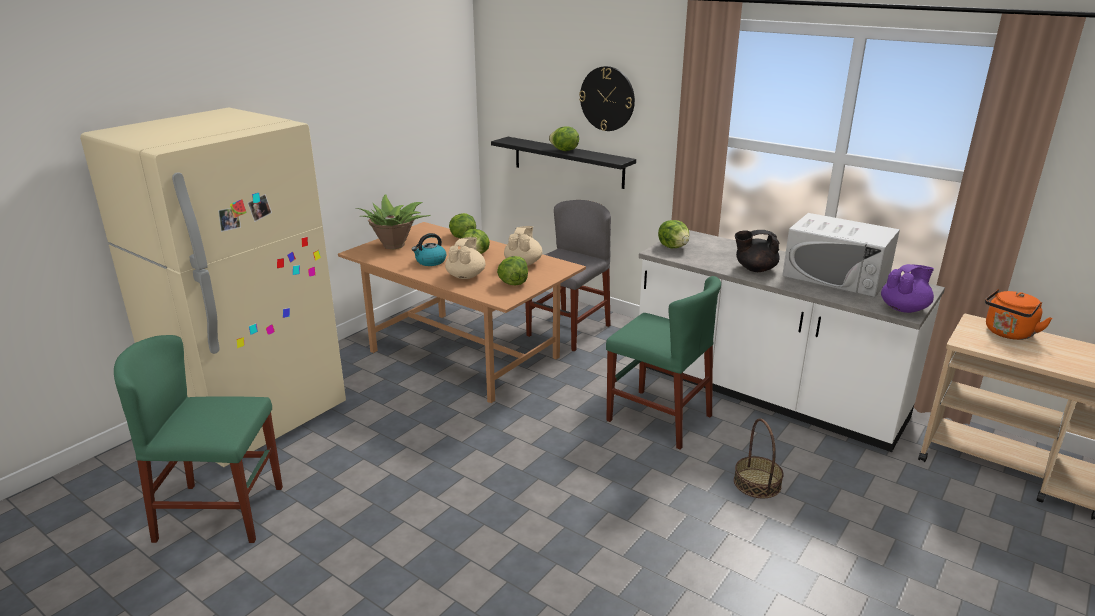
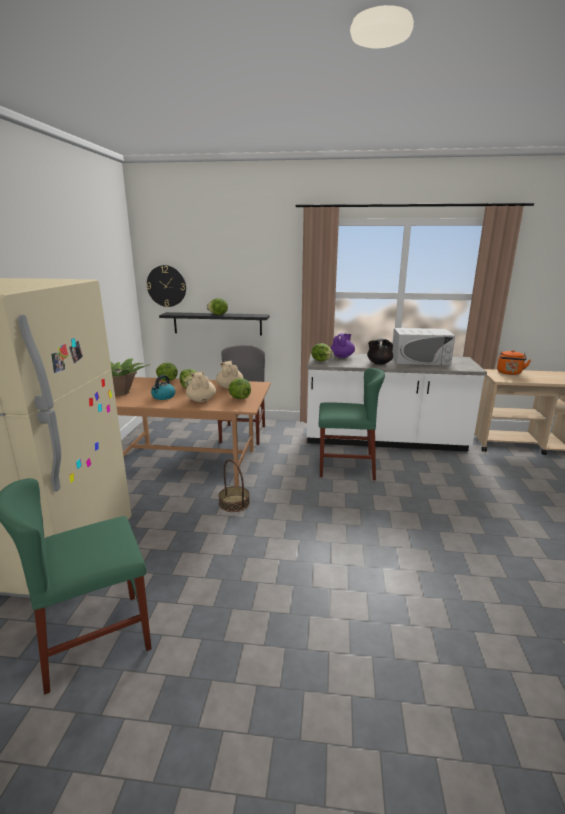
camera: 30 degrees left, 5 degrees down
wall clock [579,66,635,131] -> wall clock moved to [146,265,186,307]
basket [734,418,784,498] -> basket moved to [218,459,250,512]
purple teapot [881,264,934,313] -> purple teapot moved to [331,333,355,358]

